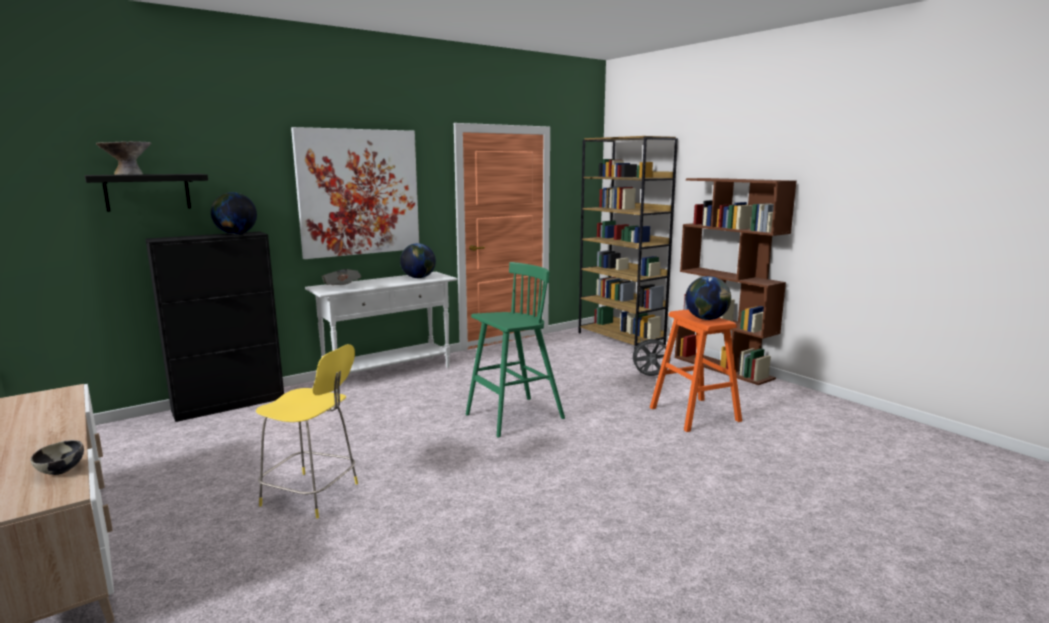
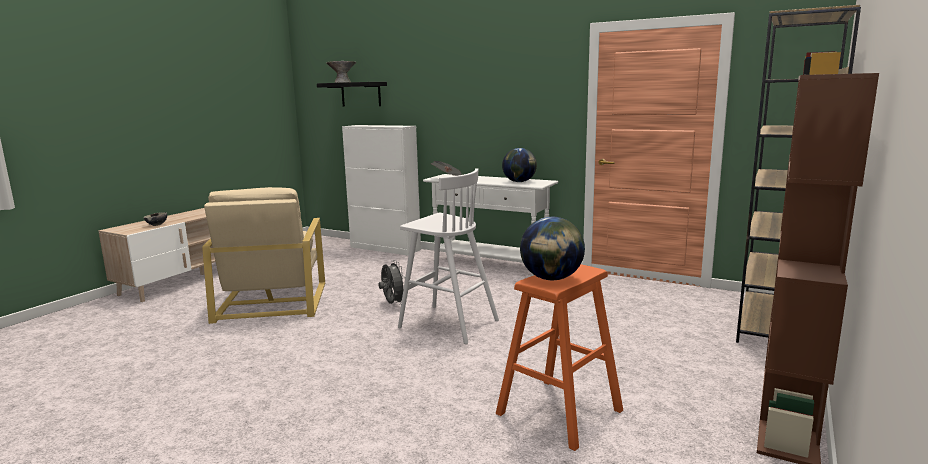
camera: 65 degrees right, 0 degrees up
black cabinet [145,231,284,422] -> white cabinet [342,125,421,256]
globe [211,192,257,234] -> none
yellow stool [256,344,358,518] -> beige armchair [202,187,325,324]
picture [291,127,419,259] -> none
green stool [466,262,565,437] -> white stool [398,168,499,344]
grey fan [630,336,671,376] -> grey fan moved to [378,260,404,305]

